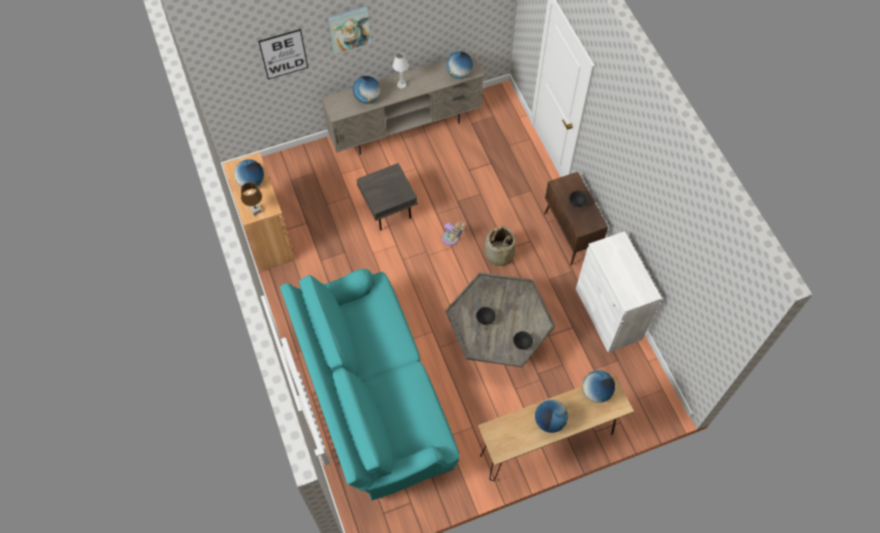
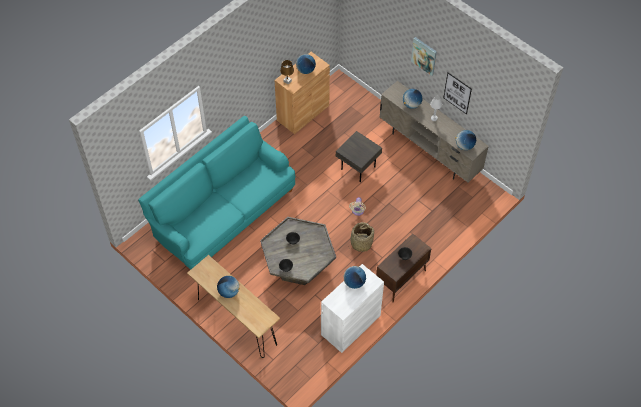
camera: 65 degrees right, 5 degrees down
picture [258,29,308,80] -> picture moved to [444,72,472,114]
globe [582,370,615,403] -> globe moved to [344,266,366,289]

